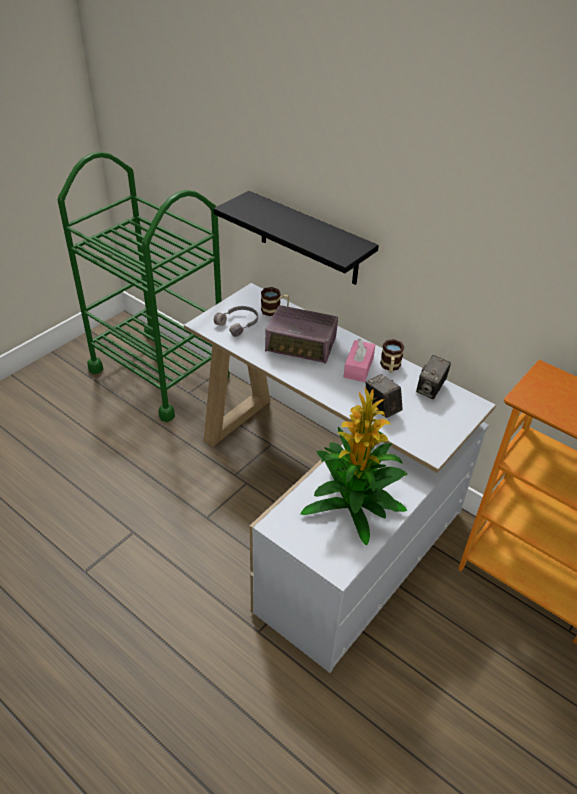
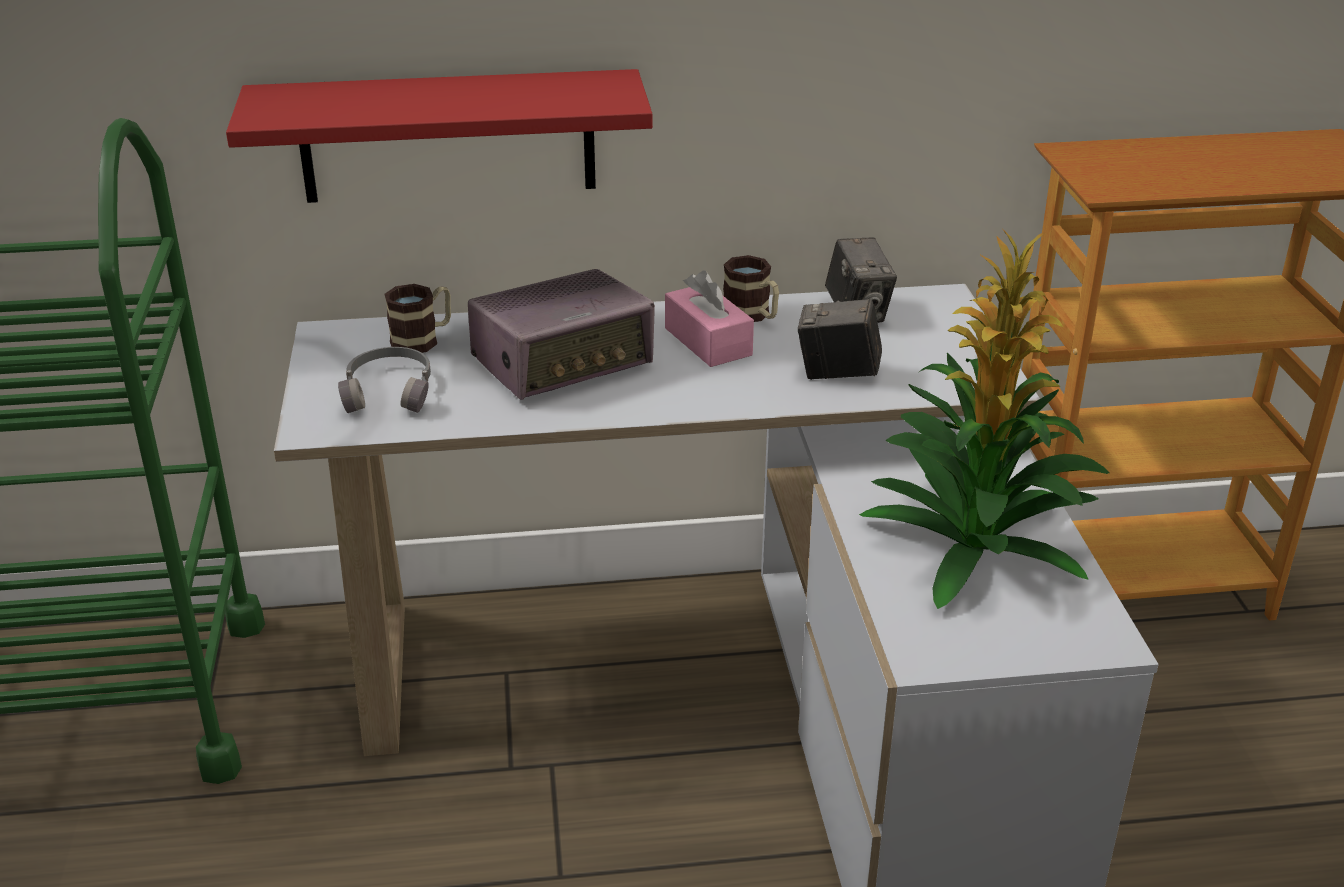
camera: 45 degrees left, 10 degrees down
black shelf [213,191,379,285] -> red shelf [226,69,653,203]

